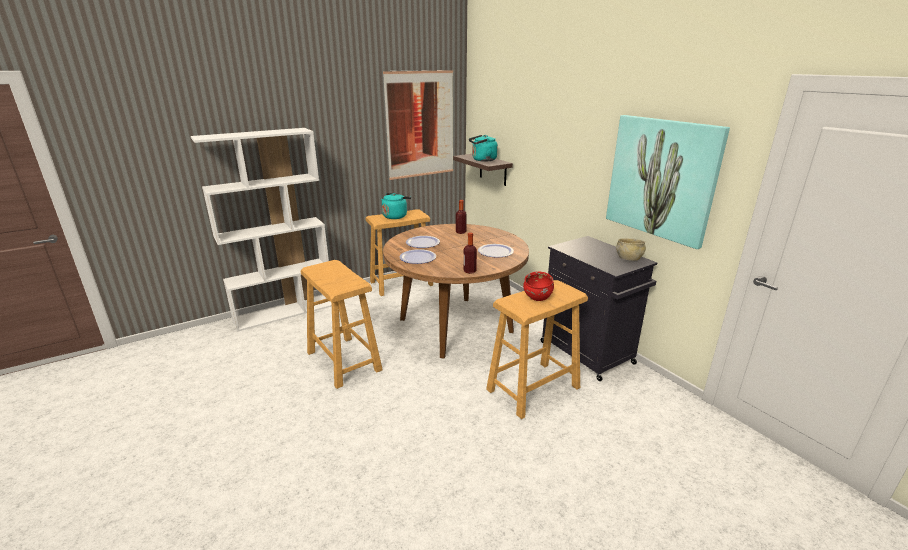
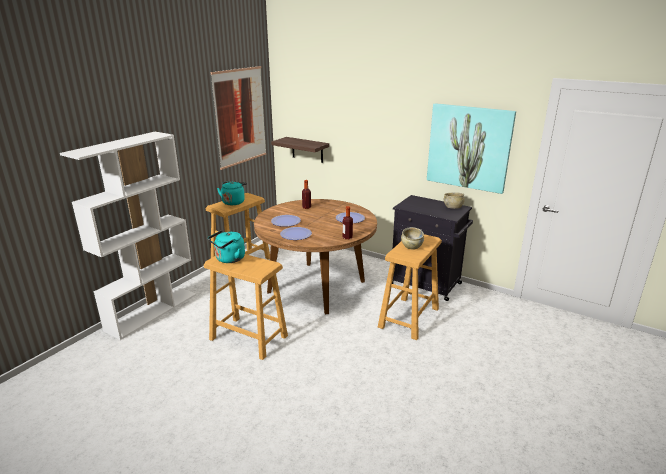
camera: 25 degrees left, 0 degrees up
turquoise kettle [469,135,498,162] -> turquoise kettle moved to [208,230,245,263]
red bowl [523,272,554,301] -> beige bowl [401,227,424,250]

